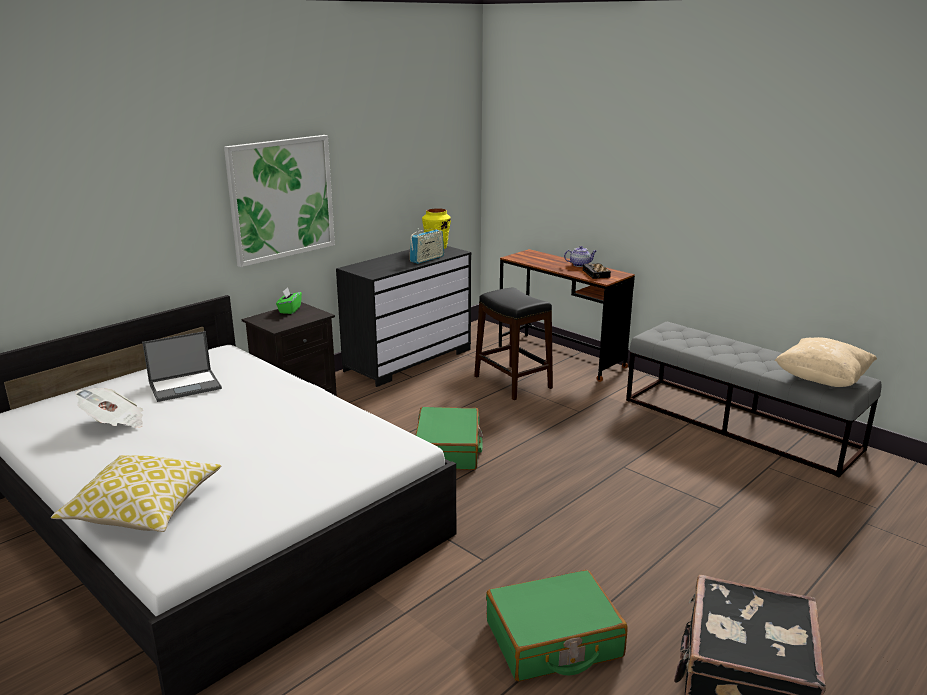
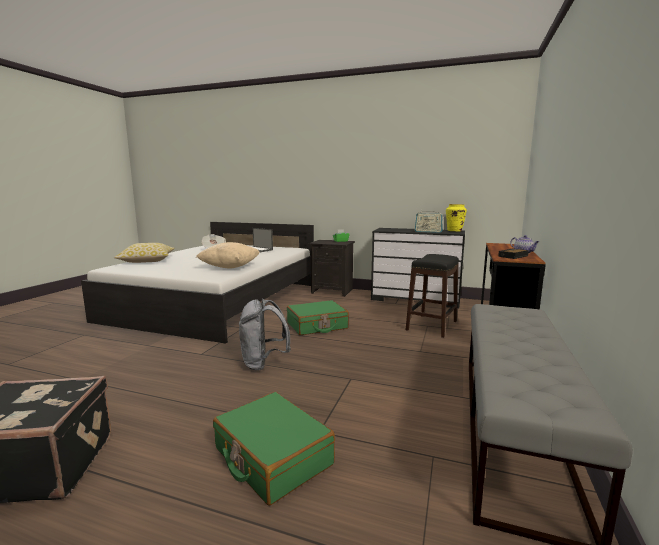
camera: 65 degrees right, 10 degrees down
picture [224,135,335,267] -> none
green suitcase [486,570,627,681] -> green suitcase moved to [213,392,335,505]
beige pillow [774,337,877,387] -> beige pillow moved to [196,242,260,268]
none -> grey backpack [239,299,291,371]

